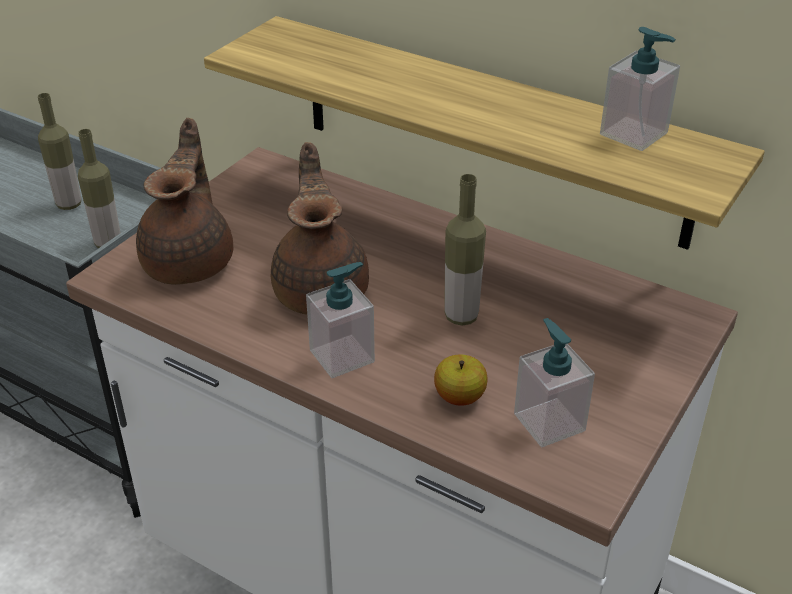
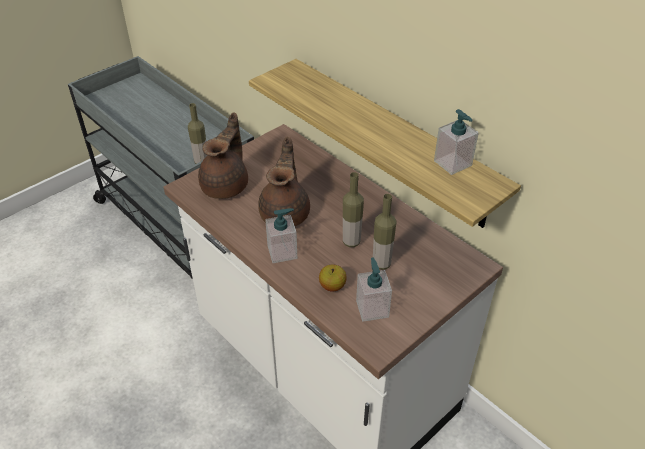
camera: 15 degrees right, 5 degrees up
bottle [38,93,81,210] -> bottle moved to [373,194,397,270]

